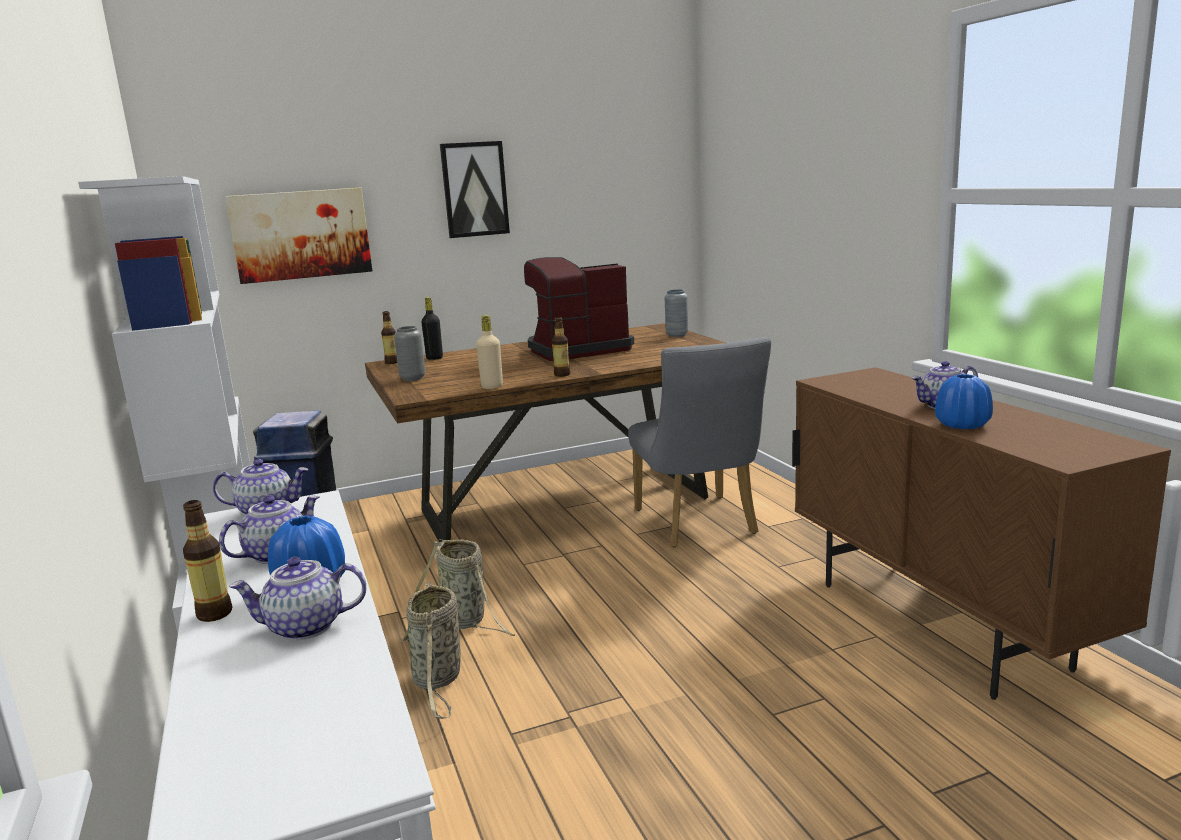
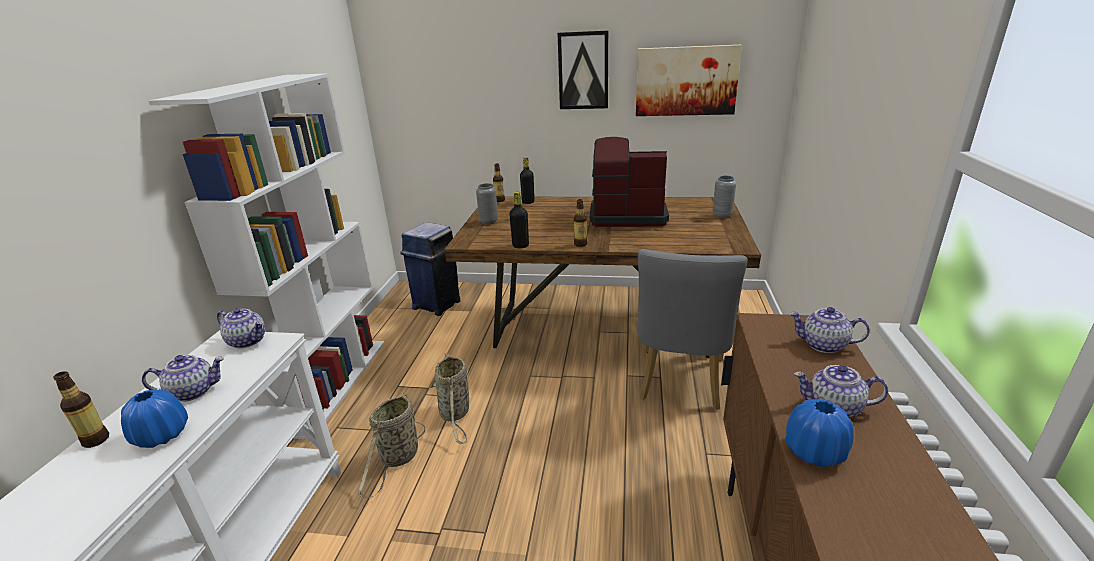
camera: 30 degrees right, 10 degrees up
picture [225,188,372,284] -> picture moved to [636,45,742,116]
teapot [229,557,366,640] -> teapot moved to [790,307,870,353]
beige bottle [476,315,503,389] -> black bottle [509,192,529,248]

